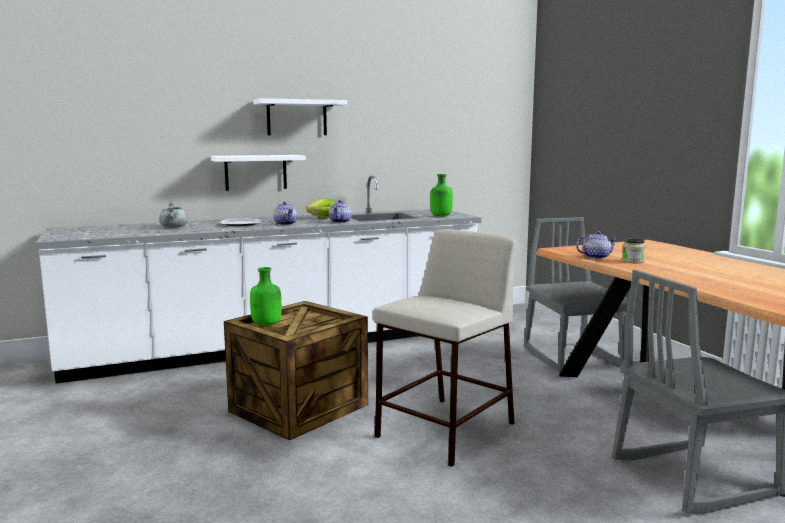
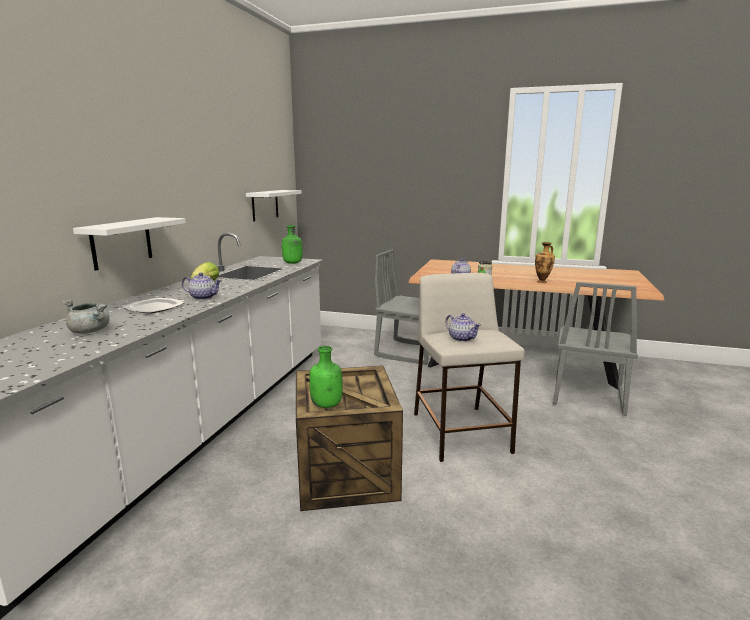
camera: 50 degrees left, 5 degrees up
white shelf [253,98,347,135] -> white shelf moved to [246,190,302,222]
teapot [329,200,352,223] -> teapot moved to [445,313,481,342]
none -> vase [535,242,555,283]

